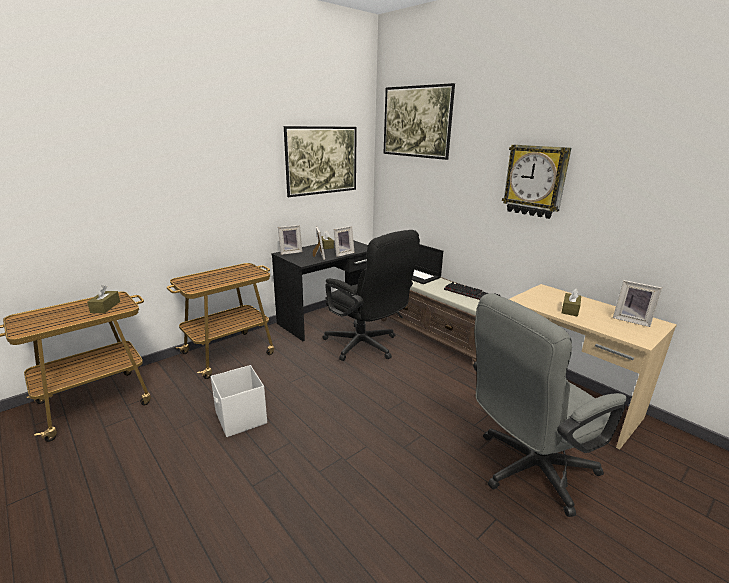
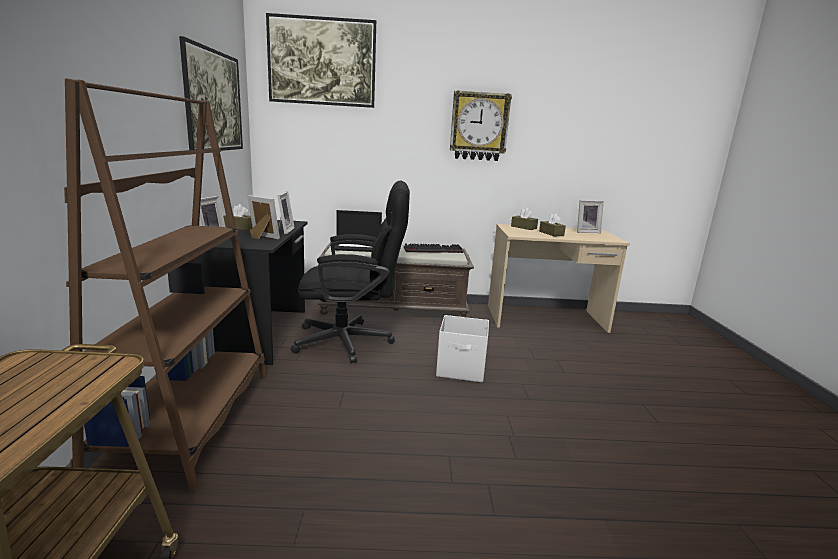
camera: 50 degrees left, 5 degrees down
brown tissue box [87,285,120,313] -> brown tissue box moved to [511,208,538,230]
cart [167,263,274,379] -> brown bookcase [64,78,267,491]
white storage box [210,365,267,437] -> white storage box moved to [436,315,489,382]
grey office chair [473,293,627,517] -> none

